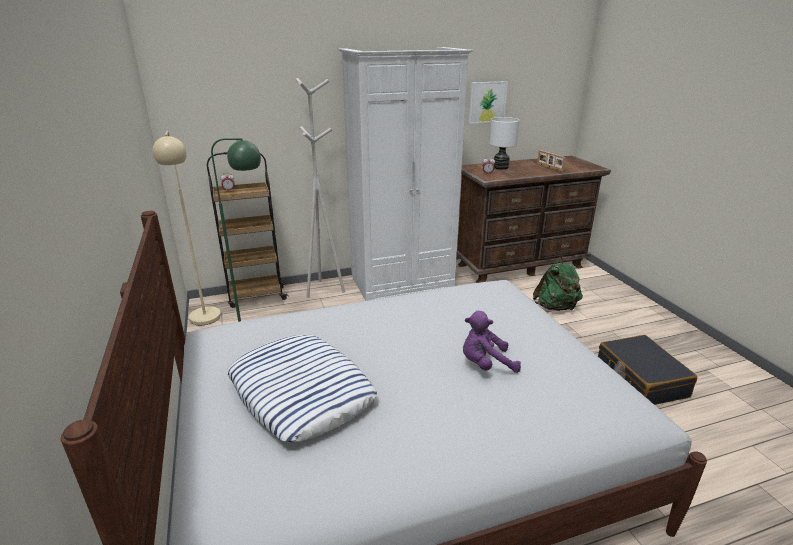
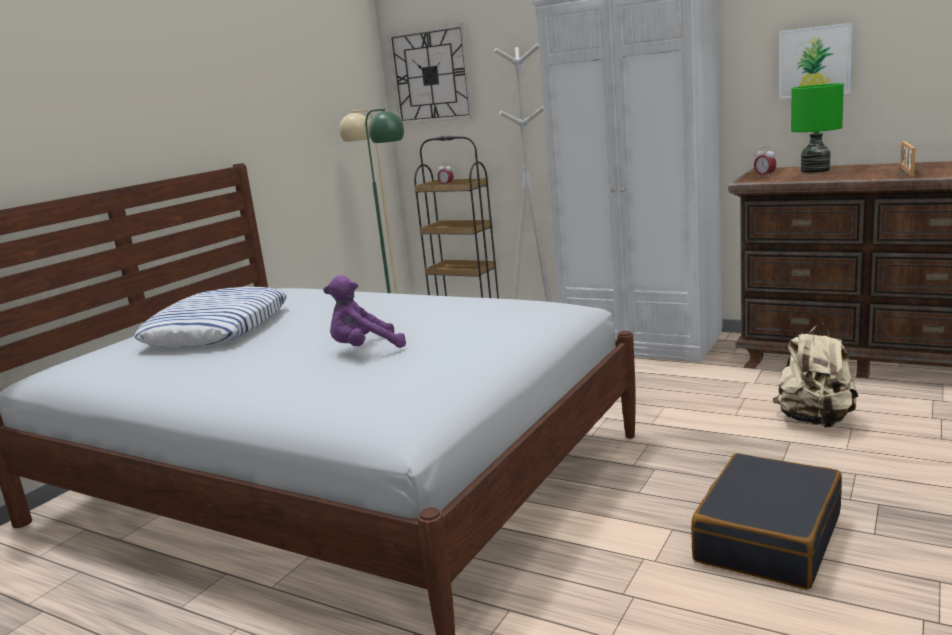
camera: 50 degrees right, 10 degrees down
purple plush toy [463,311,521,373] -> purple plush toy turned 60 degrees counterclockwise [323,275,406,348]
white table lamp [489,117,519,169] -> green table lamp [791,83,844,172]
green backpack [533,257,583,311] -> beige backpack [773,323,858,428]
none -> wall clock [387,23,474,124]

